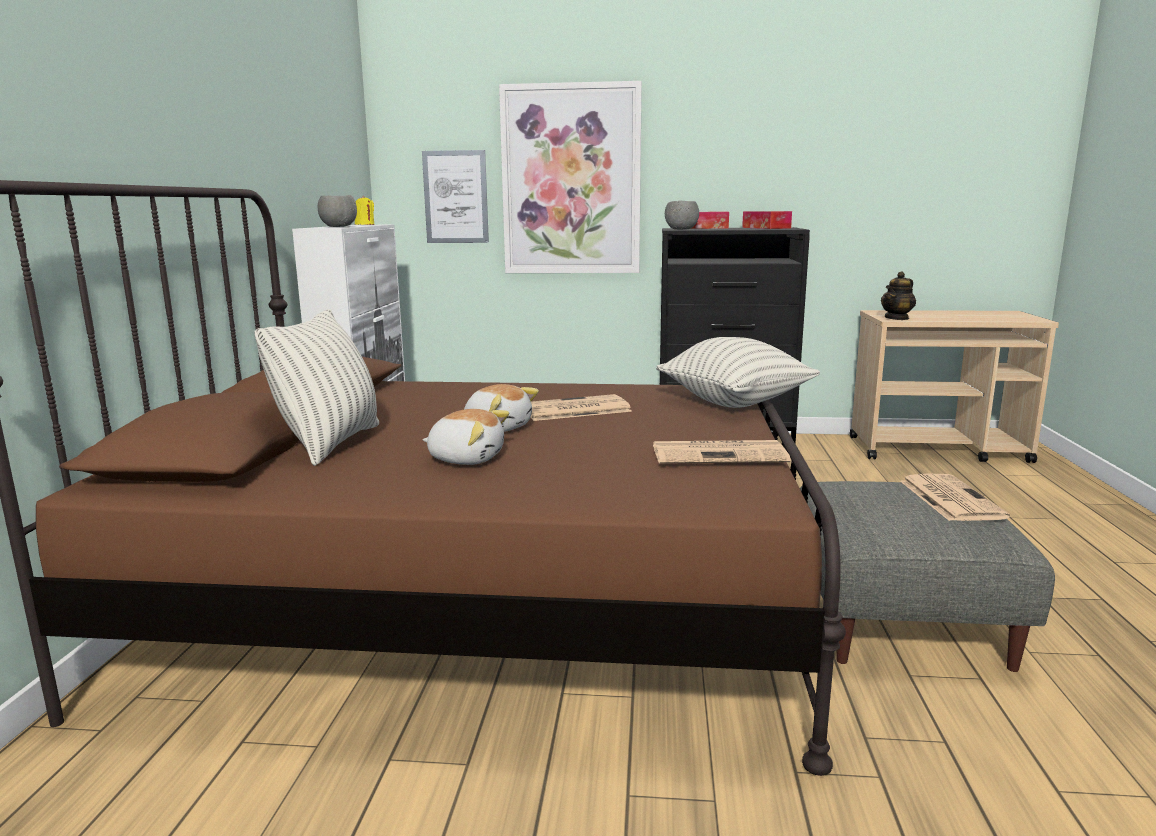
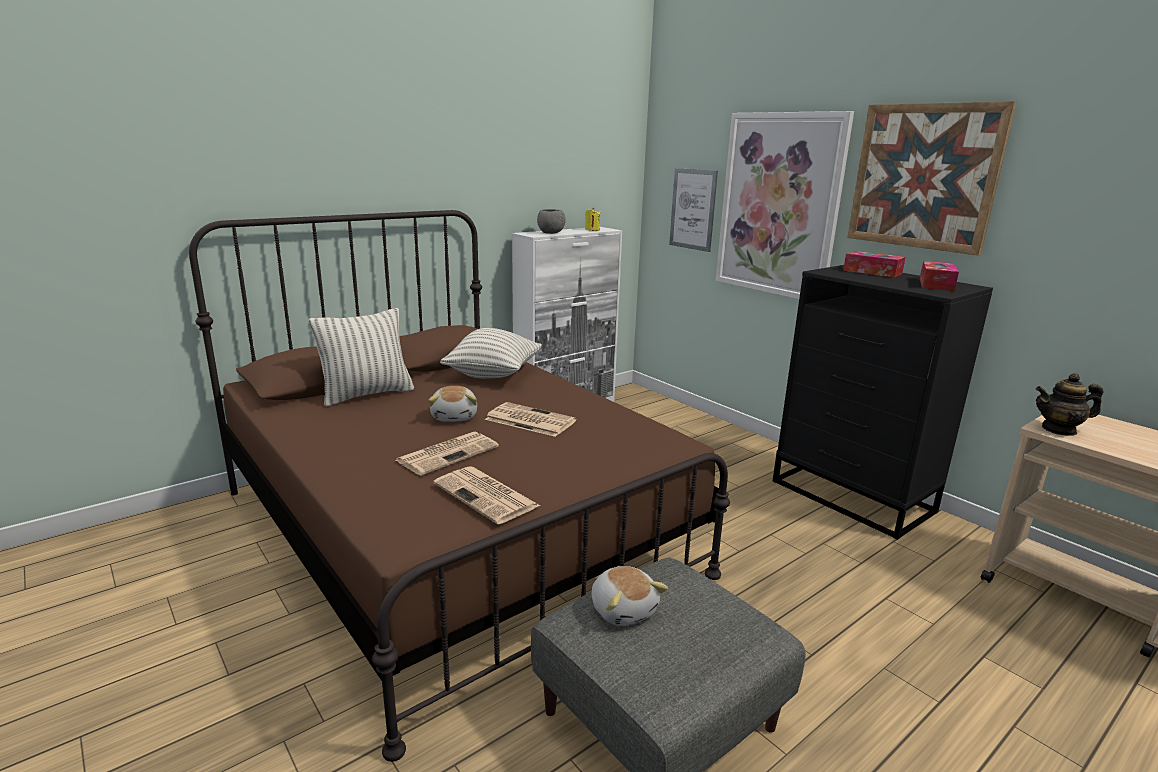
camera: 45 degrees right, 5 degrees up
plush toy [423,409,509,465] -> plush toy moved to [591,566,668,626]
pillow [656,337,820,408] -> pillow moved to [440,328,542,378]
grey bowl [665,201,699,230] -> none
newspaper [900,474,1010,521] -> newspaper moved to [395,432,499,476]
none -> picture [847,101,1017,256]

